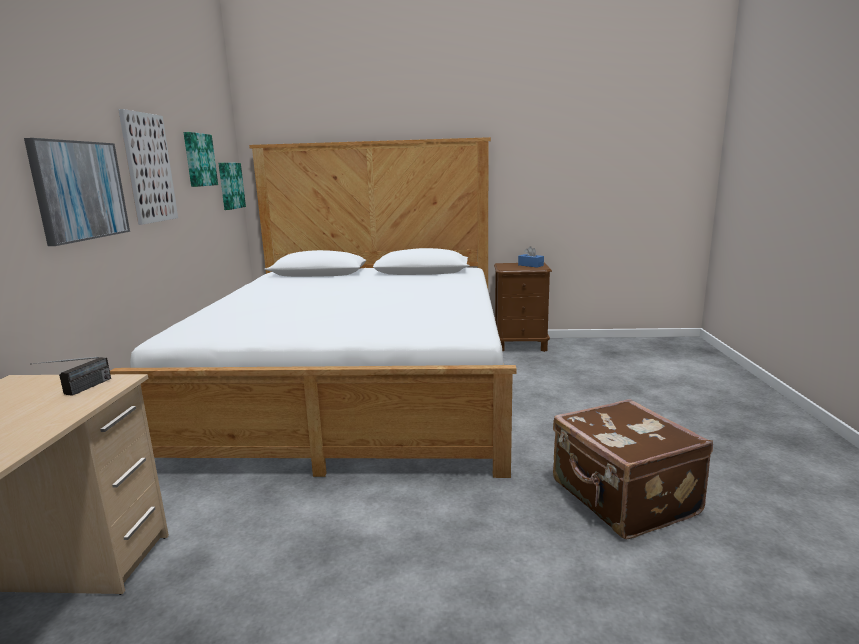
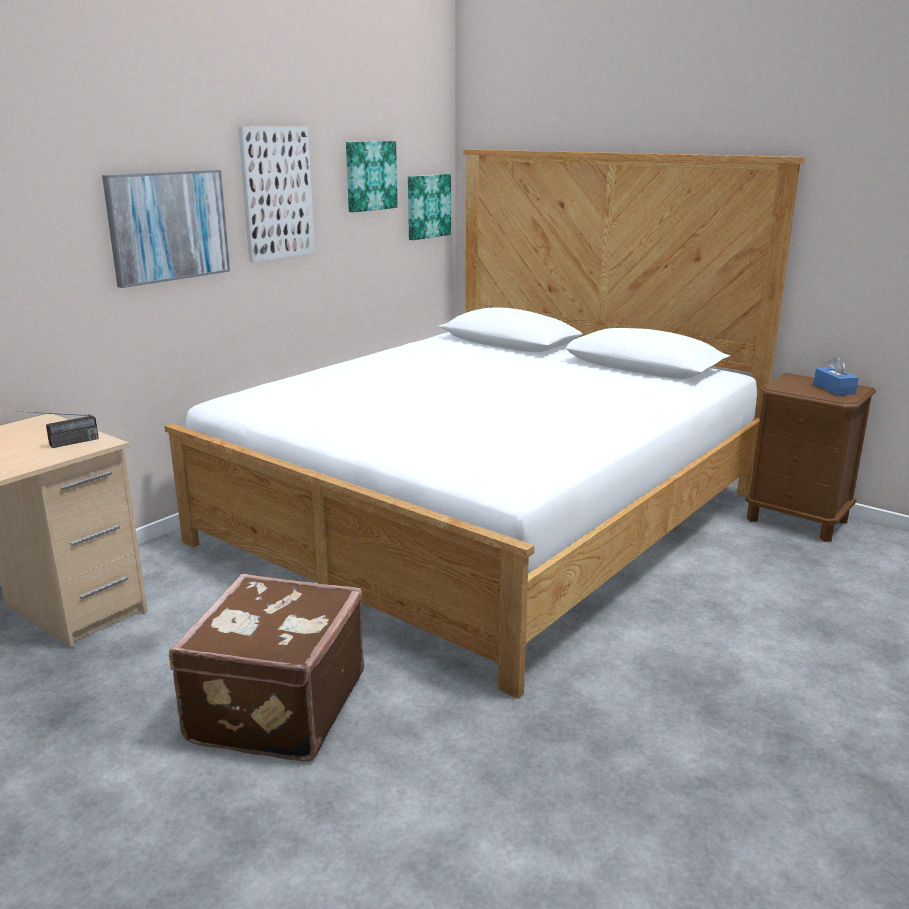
camera: 35 degrees right, 5 degrees up
brown suitcase [553,399,713,539] -> brown suitcase moved to [169,574,364,762]

